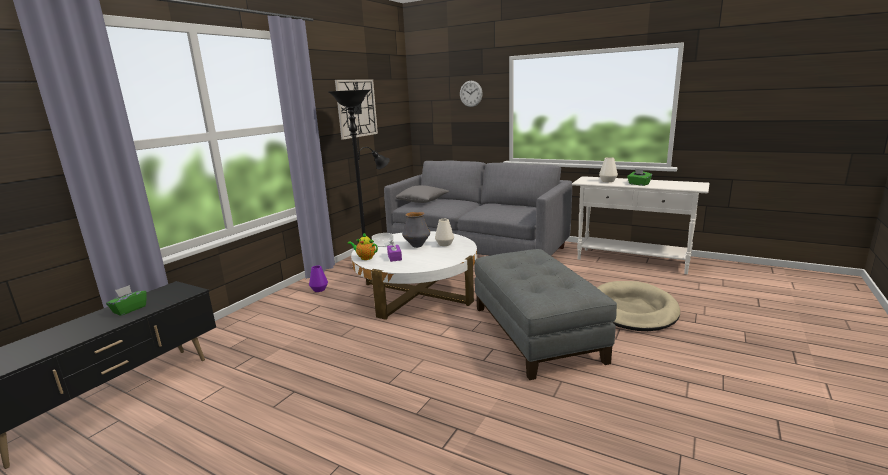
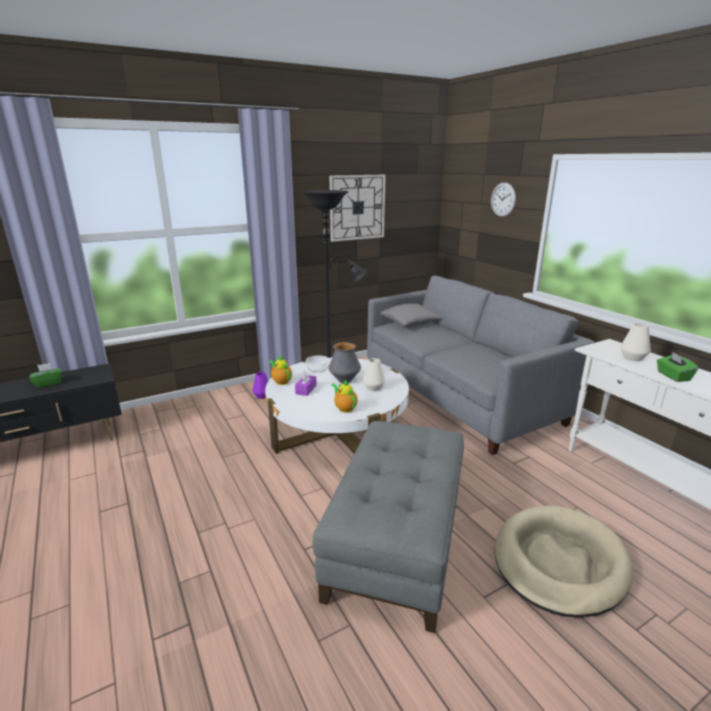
camera: 30 degrees right, 5 degrees up
none -> teapot [331,380,358,413]

